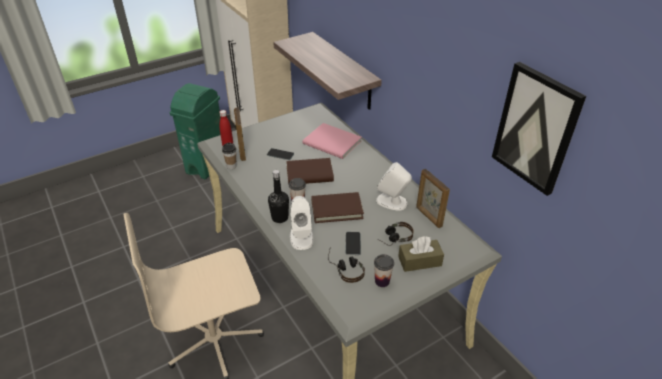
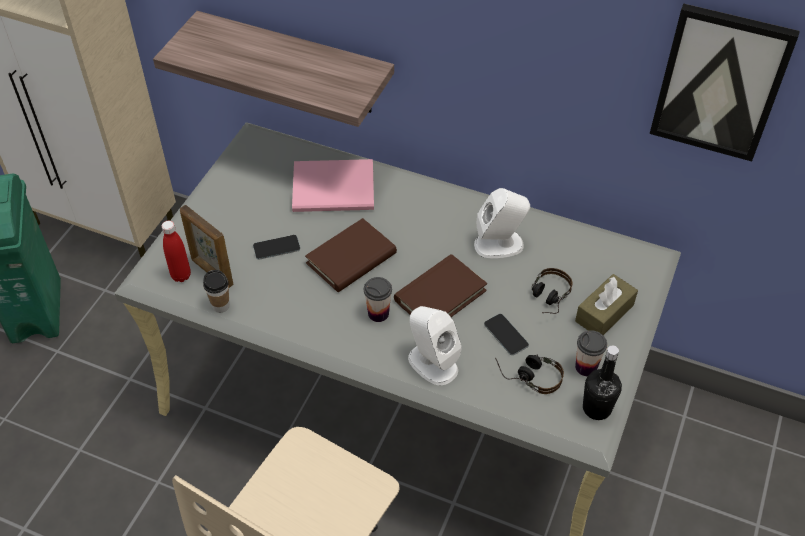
camera: 35 degrees left, 10 degrees up
black bottle [268,170,289,223] -> black bottle moved to [583,346,622,420]
picture frame [416,169,450,228] -> none

